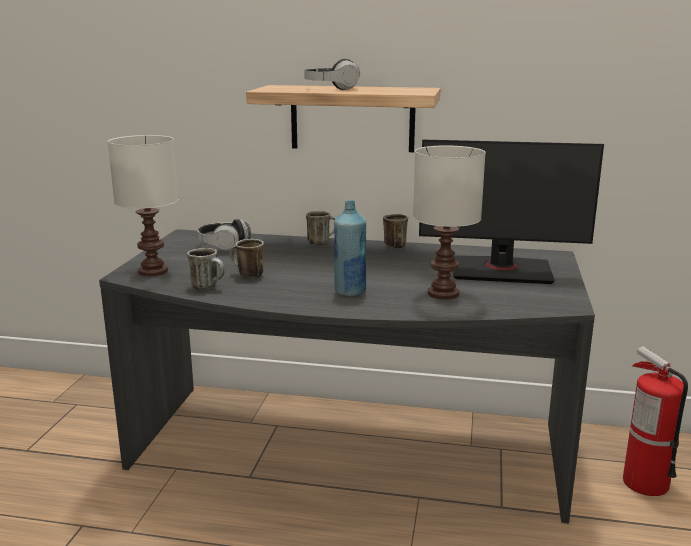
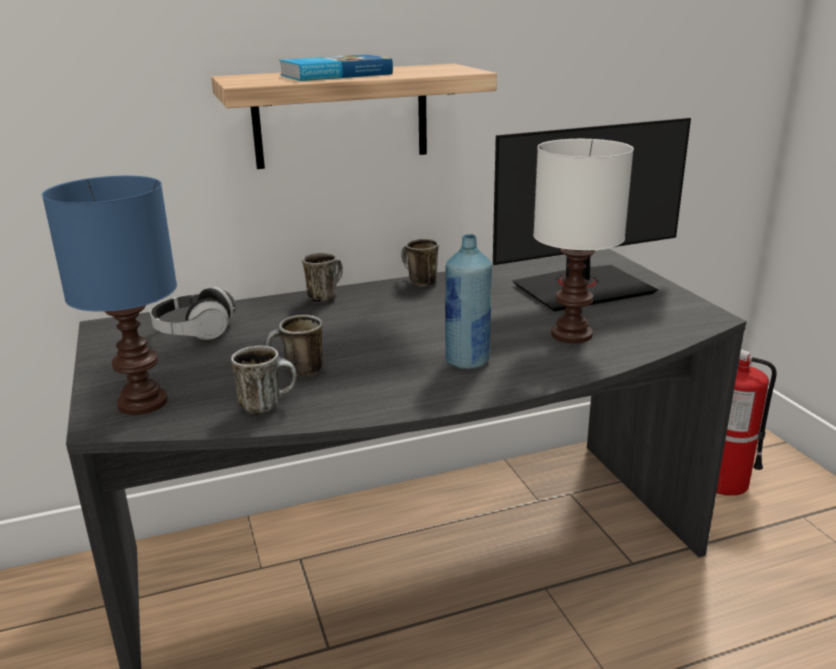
camera: 30 degrees left, 5 degrees up
white table lamp [108,135,178,276] -> blue table lamp [42,176,177,415]
headphones [304,59,361,90] -> book [279,54,393,81]

